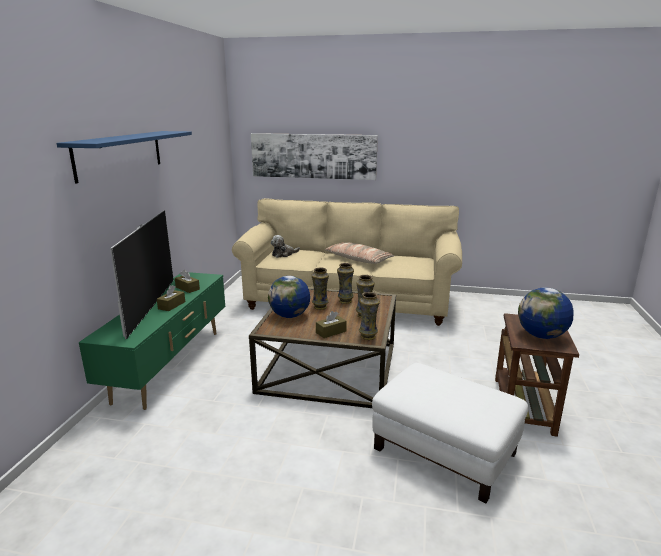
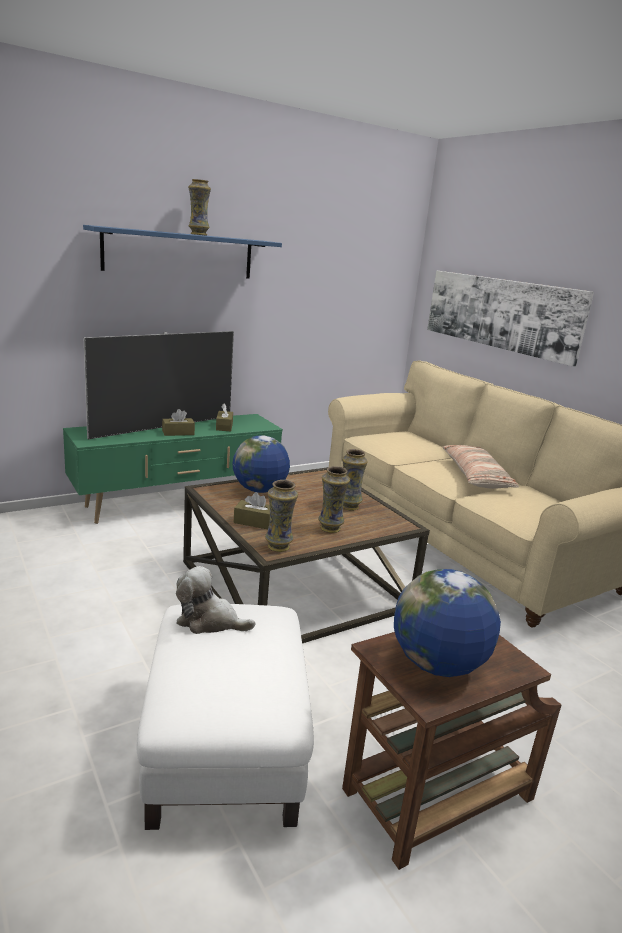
camera: 45 degrees right, 0 degrees up
plush toy [271,235,300,258] -> plush toy moved to [176,566,256,634]
vase [312,267,329,310] -> vase moved to [188,179,211,235]

